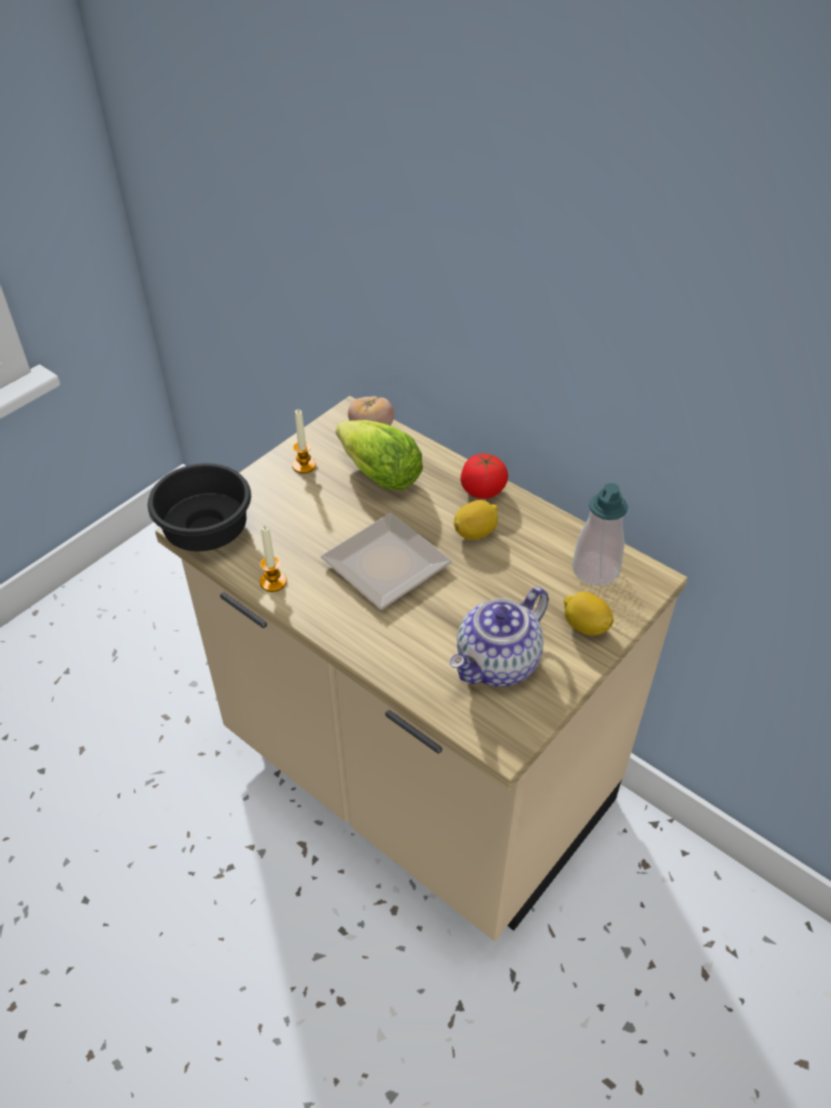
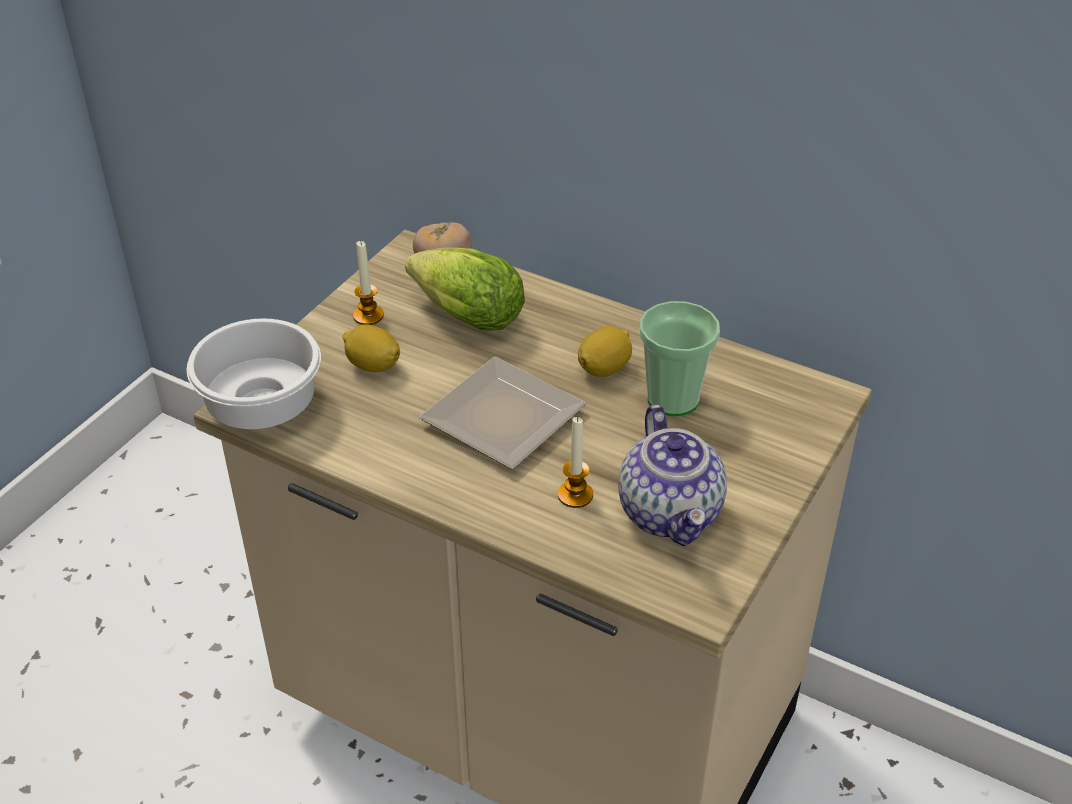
camera: 10 degrees left, 5 degrees down
black bowl [148,463,251,551] -> white bowl [187,318,321,429]
candle [260,526,287,592] -> candle moved to [558,417,593,508]
teapot [450,587,549,687] -> teapot turned 45 degrees counterclockwise [618,405,727,546]
tomato [460,454,508,499] -> none
lemon [563,592,614,635] -> lemon moved to [342,324,400,372]
soap dispenser [572,483,628,586] -> none
none -> cup [640,301,720,416]

